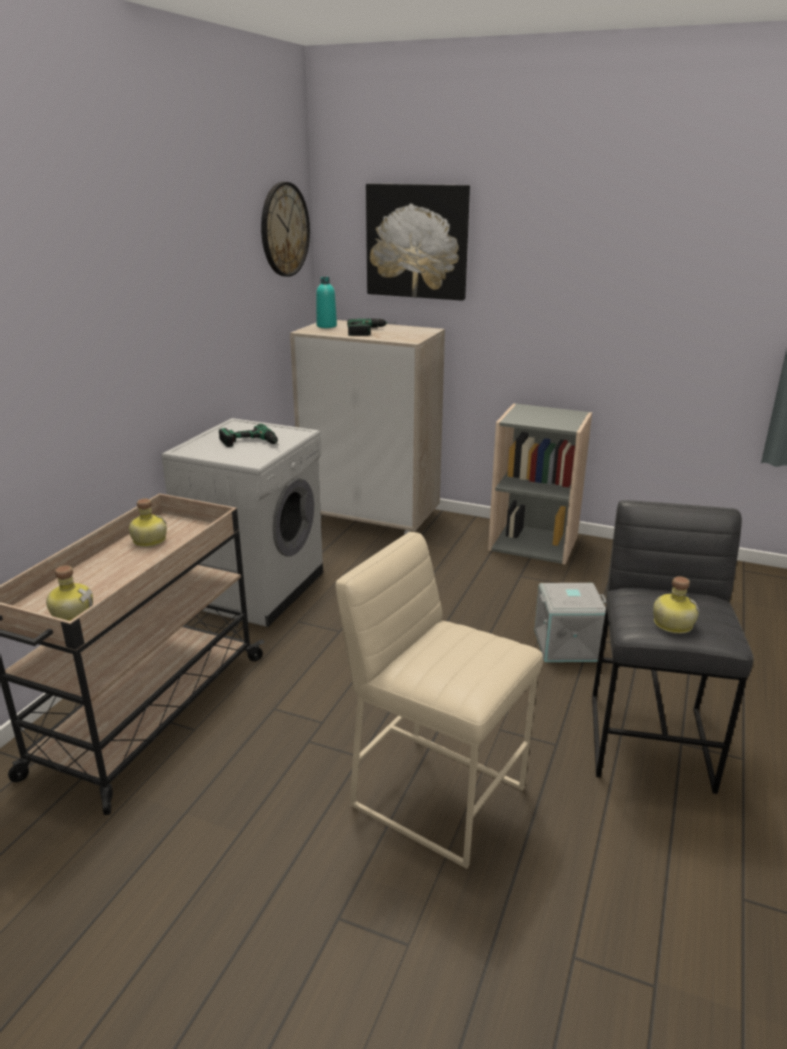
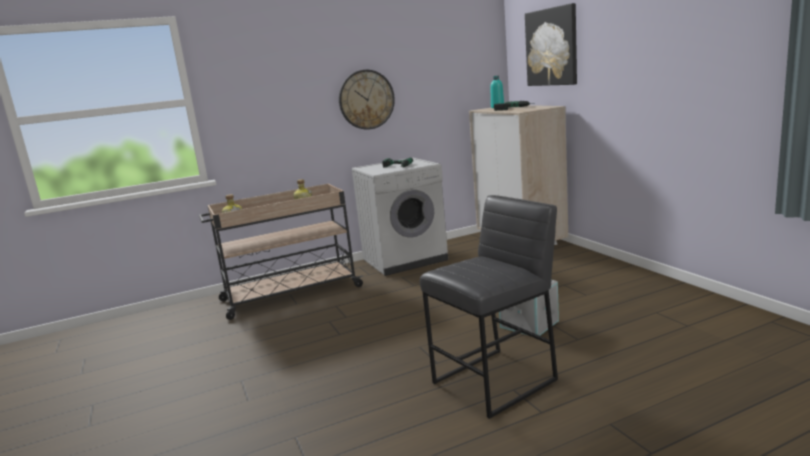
camera: 45 degrees right, 10 degrees down
wall clock [261,182,310,277] -> wall clock moved to [339,70,395,130]
beige stool [335,532,543,869] -> none
grey bookcase [488,403,592,565] -> none
bottle [653,576,699,634] -> none

